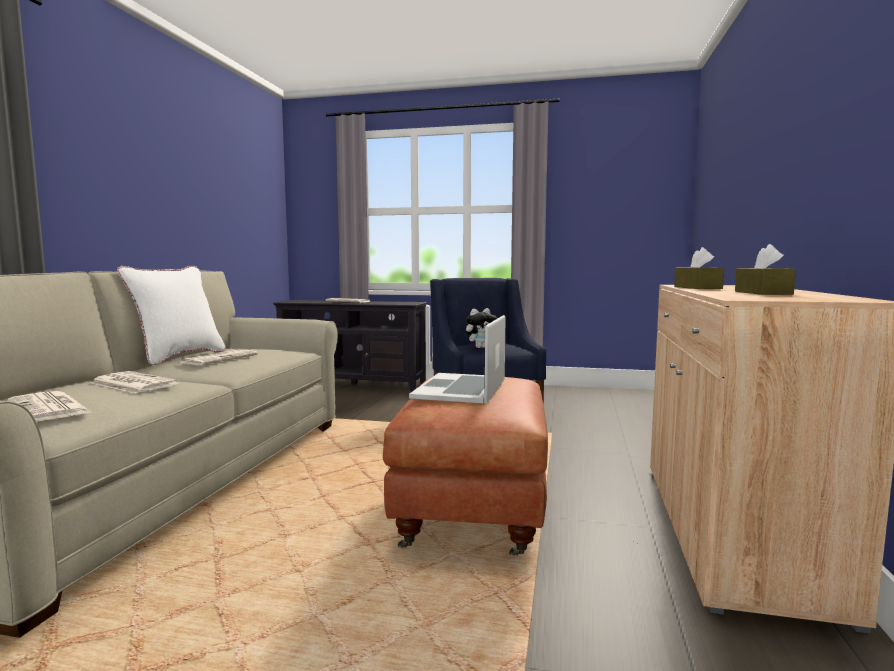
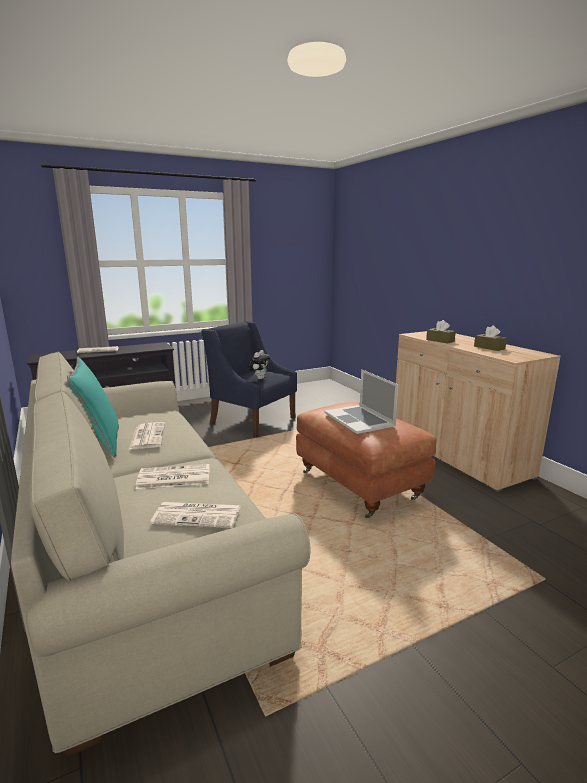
camera: 40 degrees left, 10 degrees up
white pillow [117,266,226,365] -> turquoise pillow [67,357,119,458]

